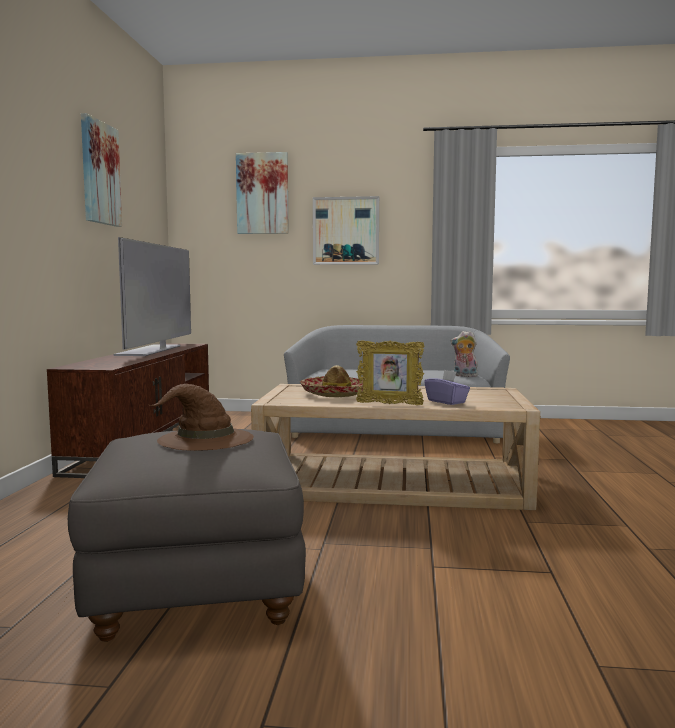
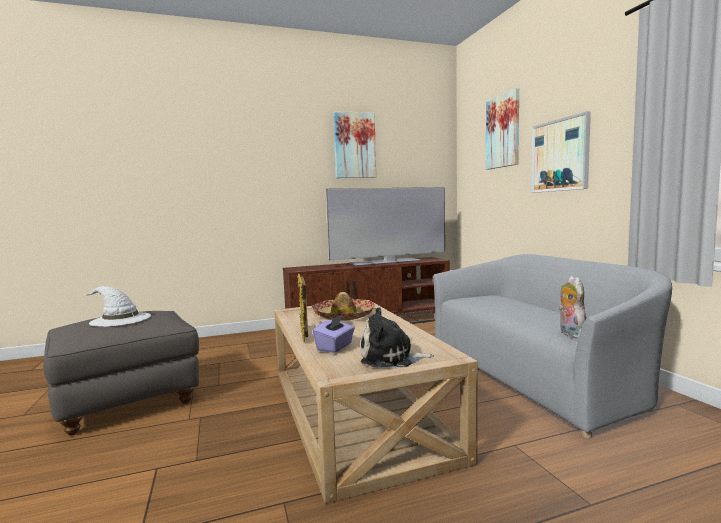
camera: 65 degrees right, 0 degrees up
brown hat [150,384,254,451] -> white hat [84,286,151,327]
none -> plush toy [361,307,434,367]

